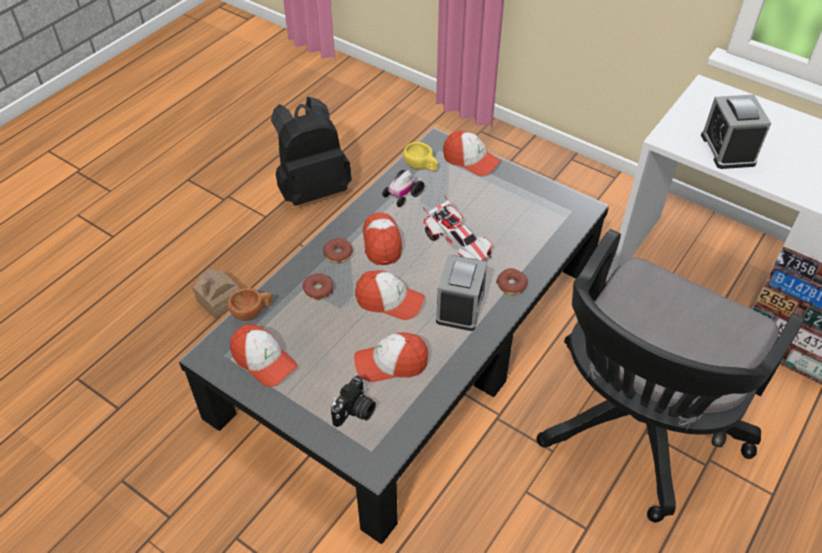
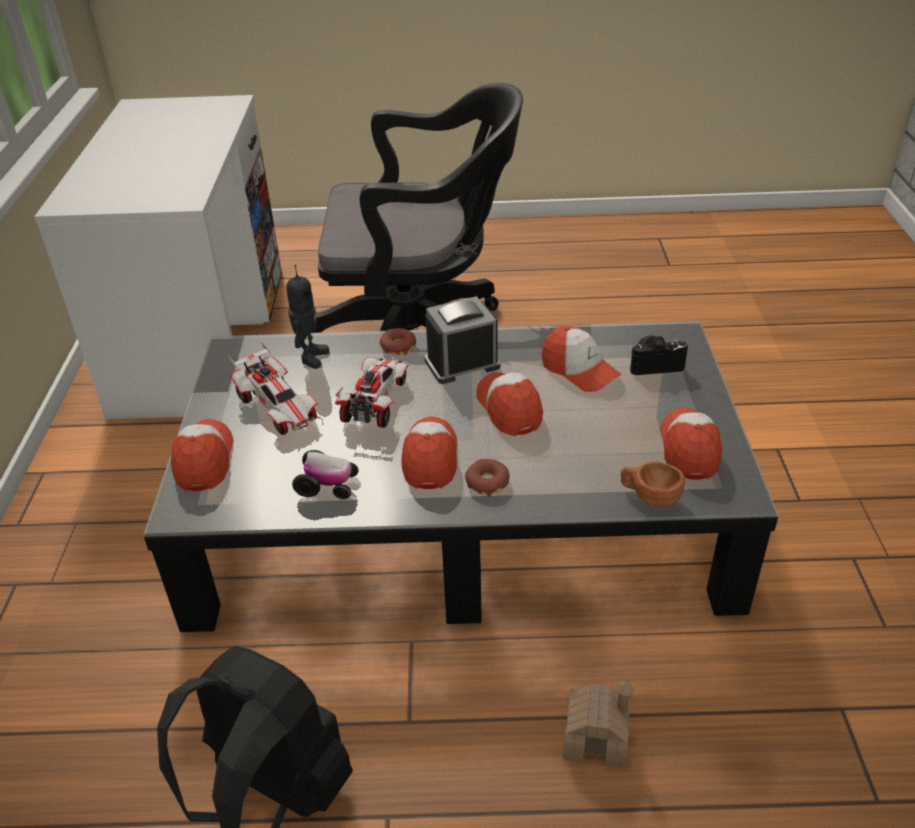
camera: 125 degrees left, 10 degrees down
donut [303,273,334,300] -> none
cap [363,212,402,265] -> cap turned 135 degrees clockwise [401,416,457,489]
yellow cup [403,142,438,171] -> none
alarm clock [701,94,771,169] -> none
none -> toy car [228,341,318,435]
none -> toy robot [286,265,329,369]

